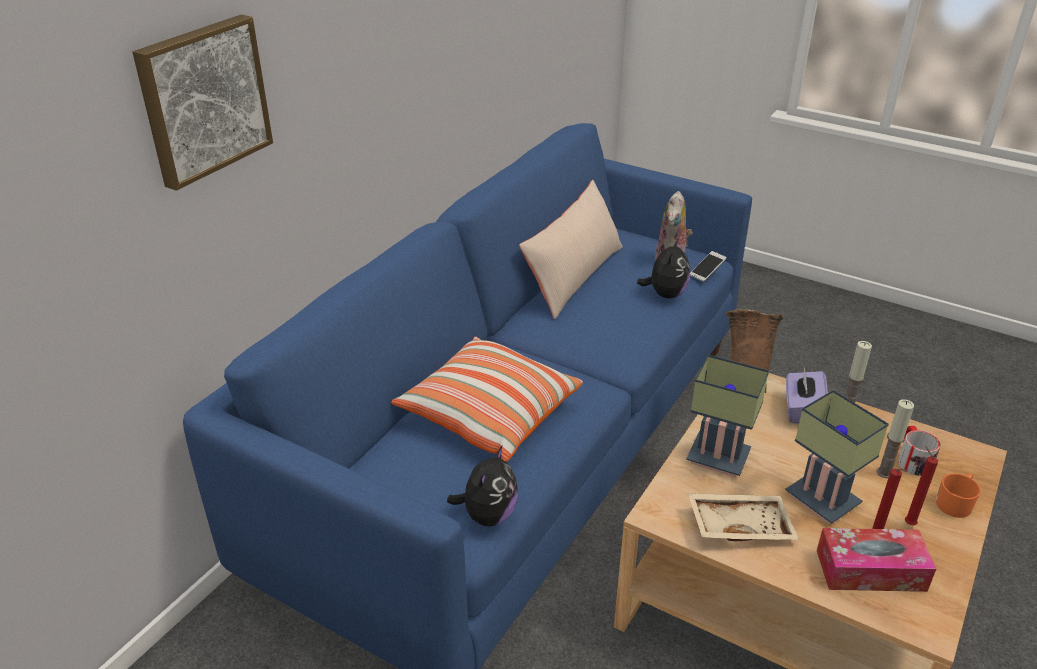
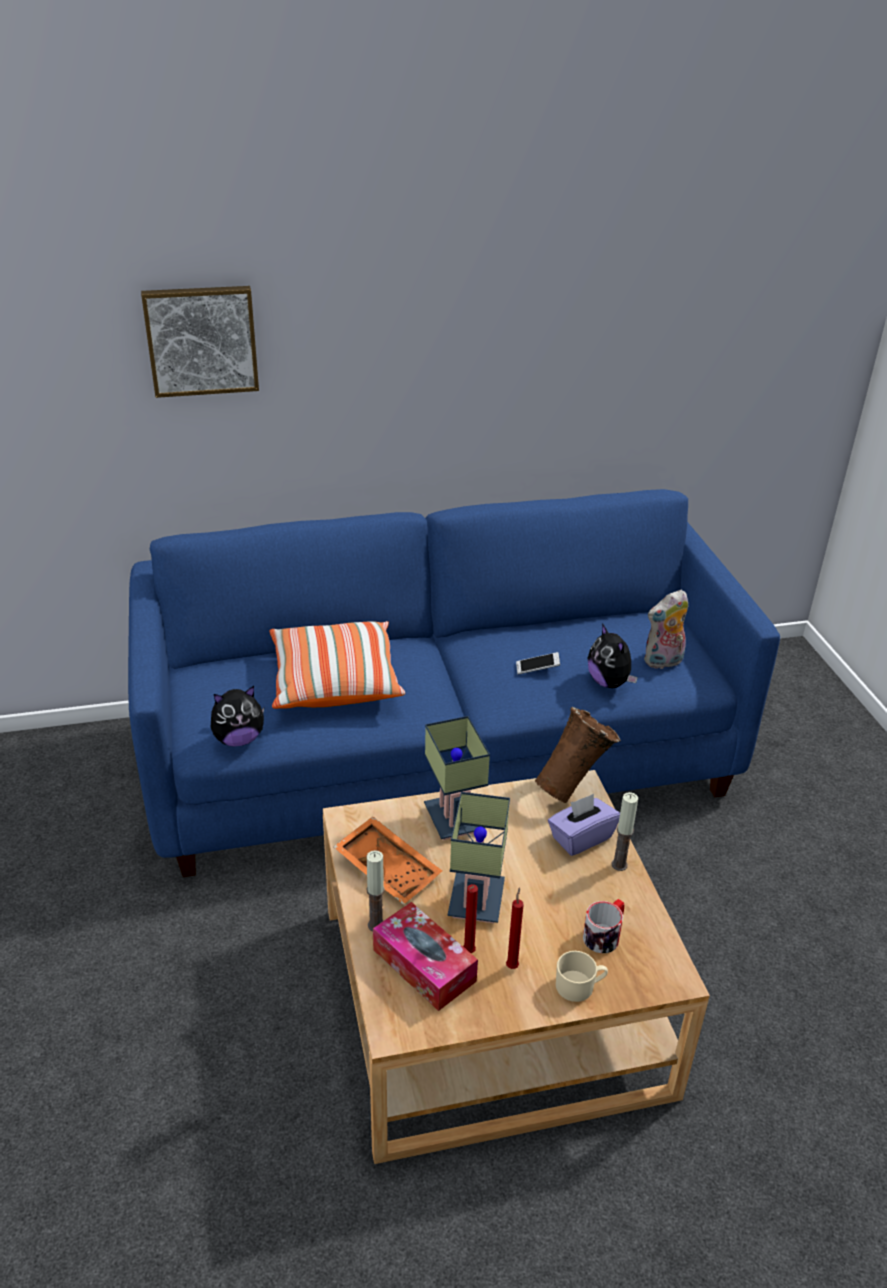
camera: 45 degrees right, 0 degrees up
beige pillow [519,180,623,319] -> none
plush toy [637,237,690,298] -> plush toy turned 90 degrees clockwise [588,623,638,688]
beige tray [688,493,799,541] -> orange tray [333,817,442,905]
phone [690,251,727,282] -> phone moved to [516,652,560,674]
candle [876,399,914,478] -> candle moved to [367,850,385,931]
orange mug [936,473,981,518] -> beige mug [556,951,608,1002]

